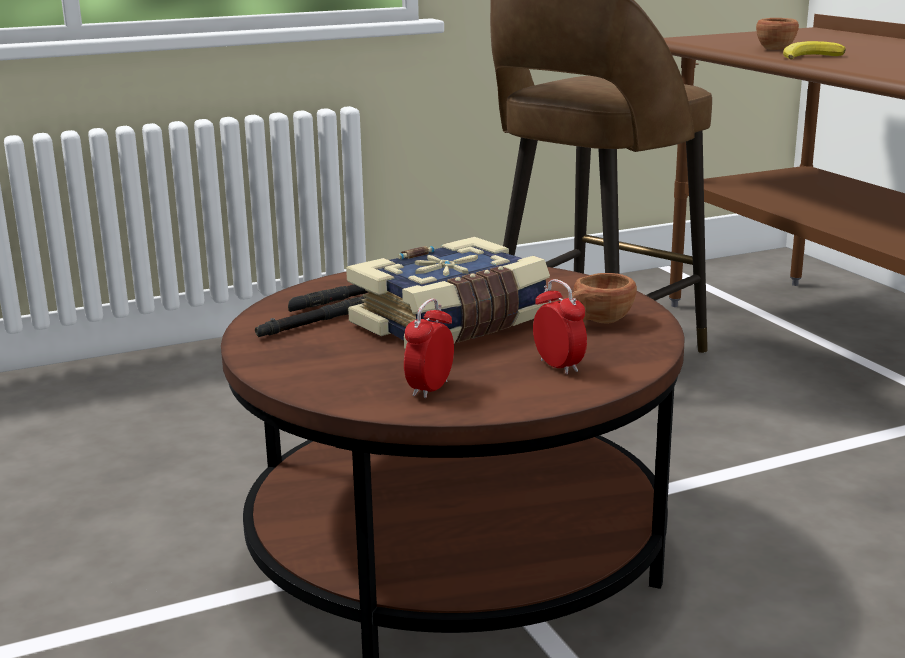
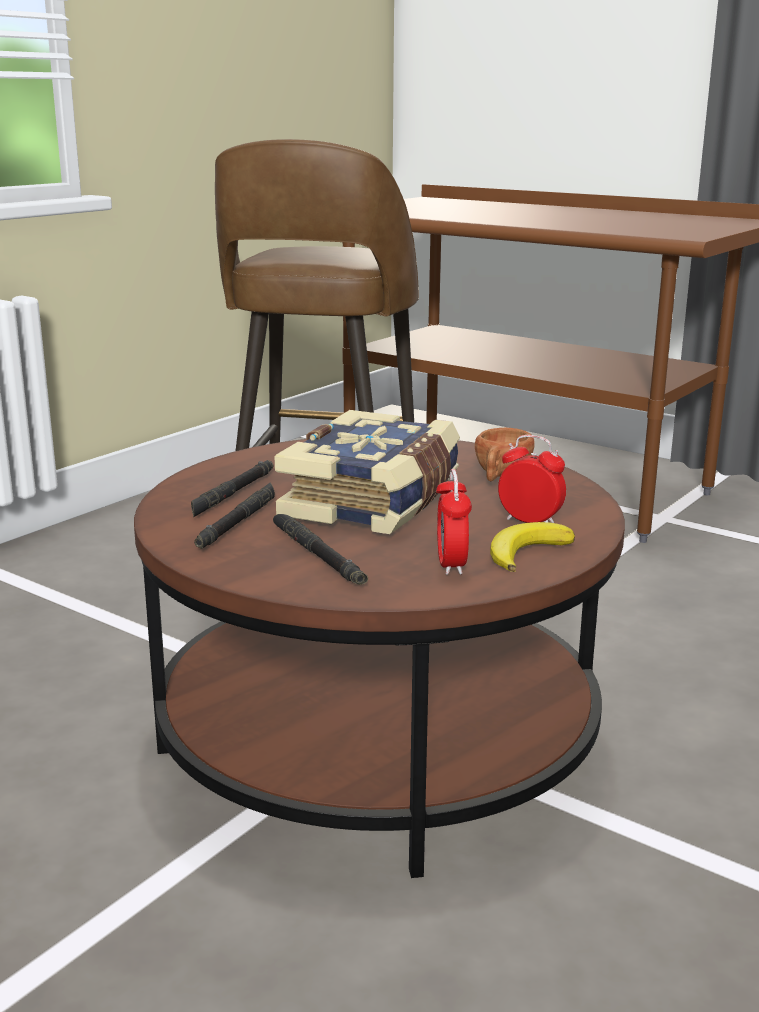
camera: 30 degrees left, 0 degrees up
brown cup [756,18,799,50] -> none
banana [783,41,846,60] -> banana moved to [490,522,575,572]
none -> black flashlight [273,514,368,585]

